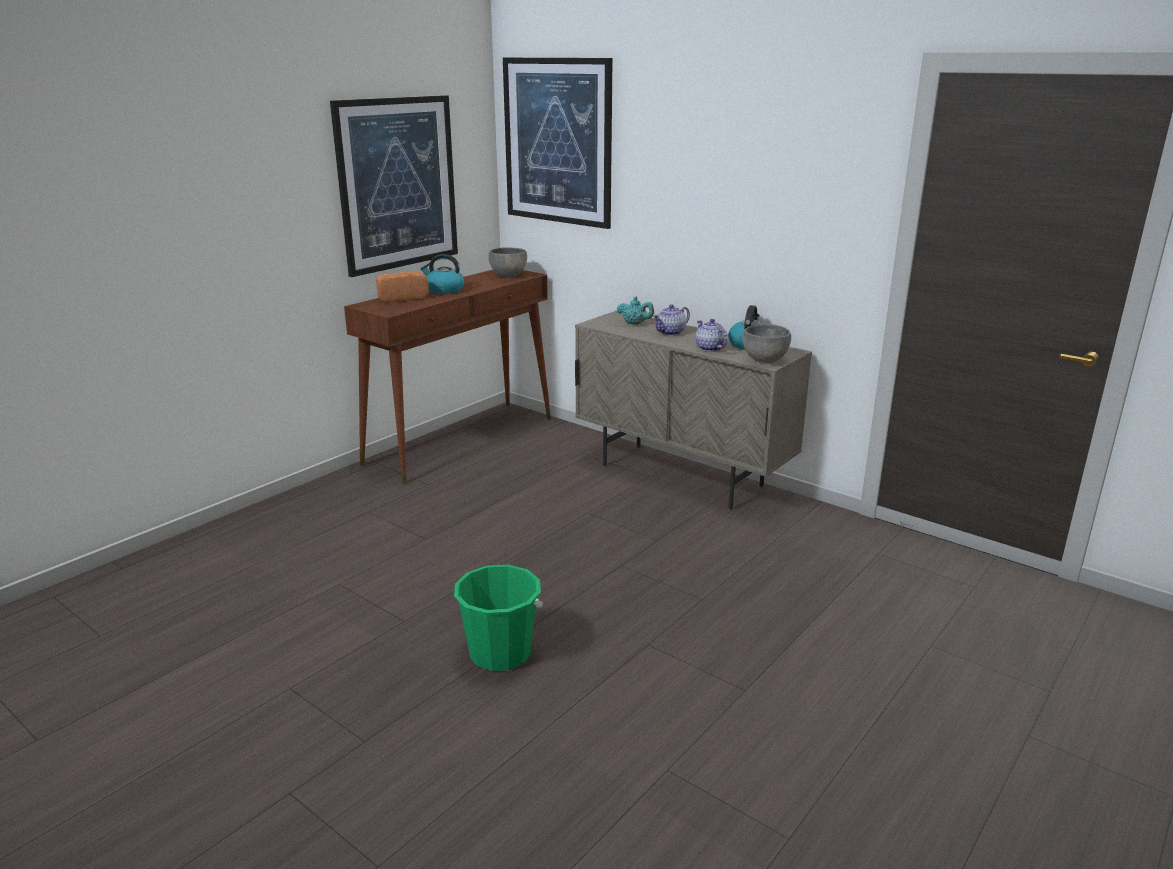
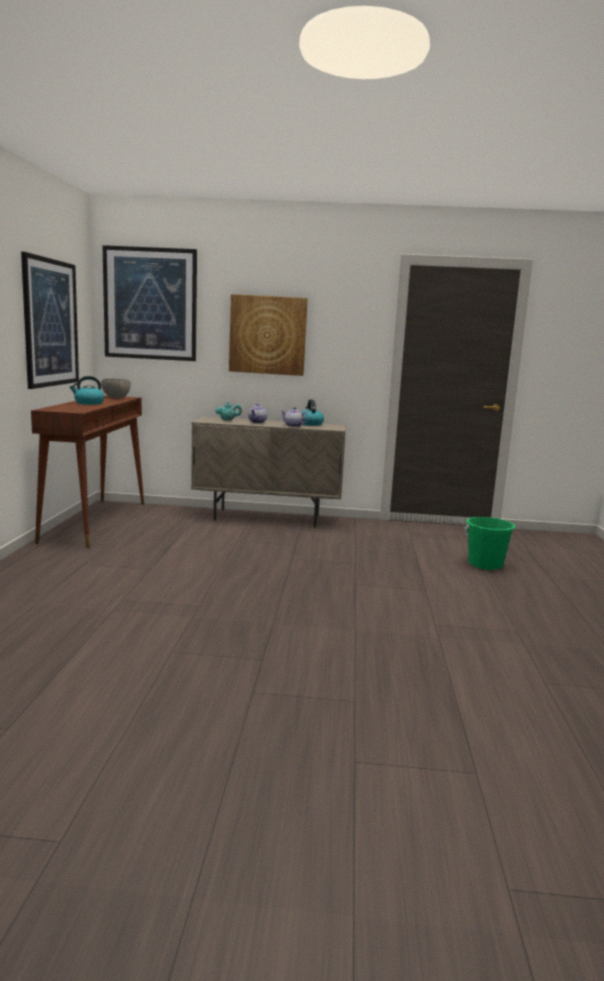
camera: 35 degrees left, 10 degrees down
bread [376,272,429,302] -> none
green bucket [454,565,543,671] -> green bucket moved to [464,517,515,570]
grey bowl [743,324,791,363] -> none
none -> picture [229,294,308,376]

